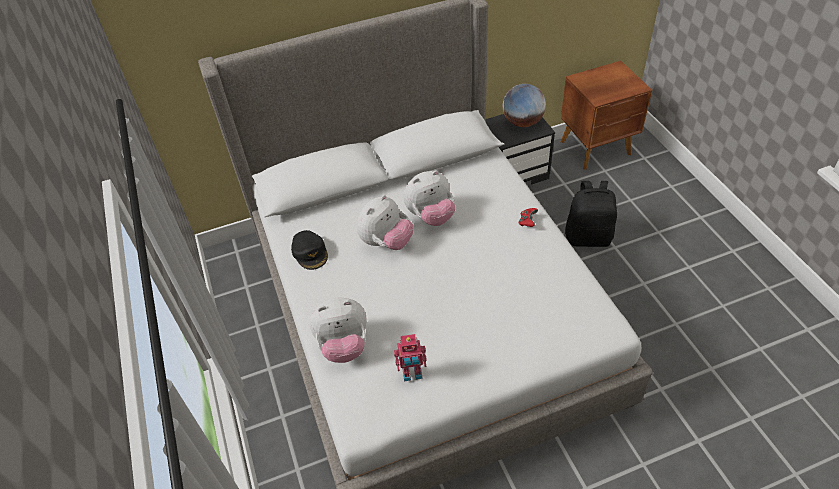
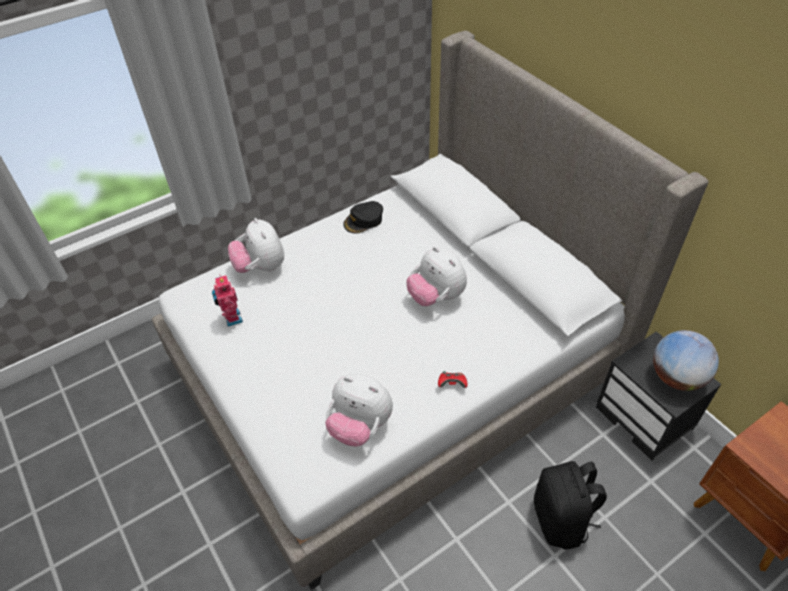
camera: 75 degrees right, 0 degrees up
plush toy [357,195,414,250] -> plush toy moved to [325,374,393,447]

